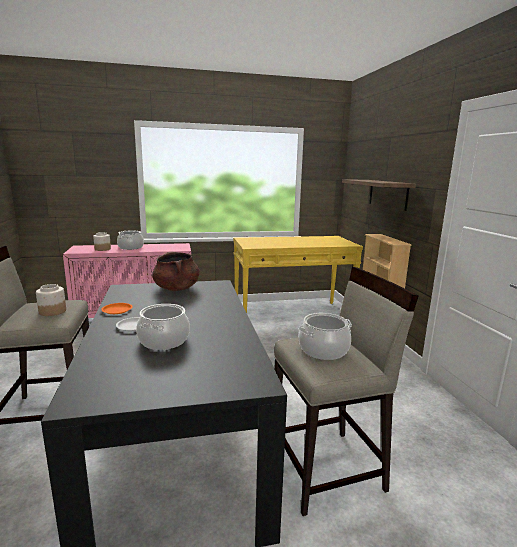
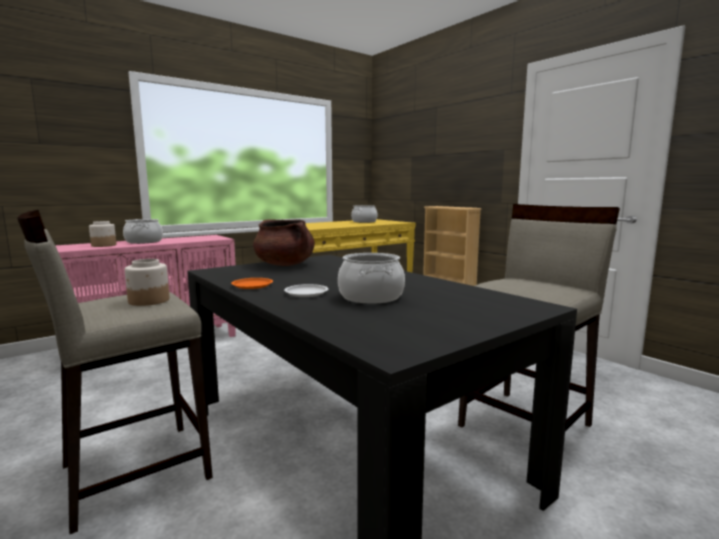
camera: 25 degrees left, 5 degrees down
cooking pot [299,313,352,360] -> cooking pot moved to [351,205,378,223]
shelf [342,179,416,211] -> none

